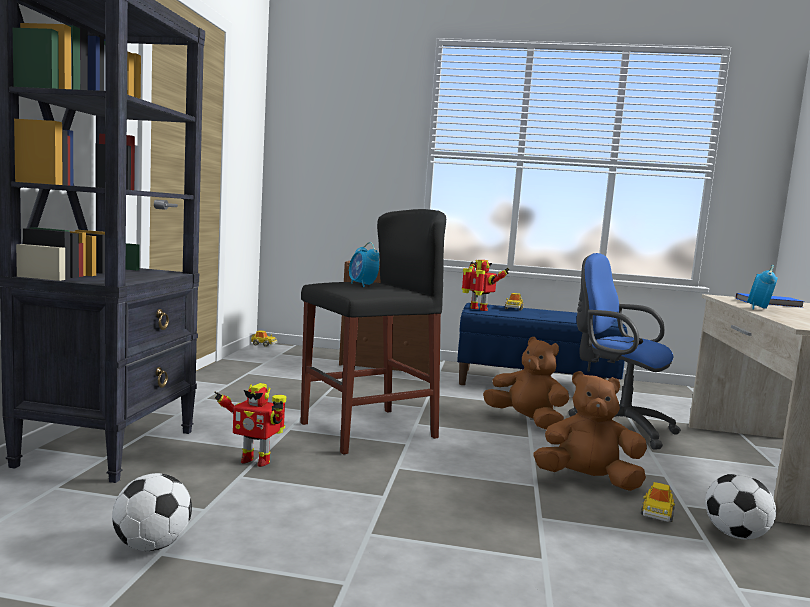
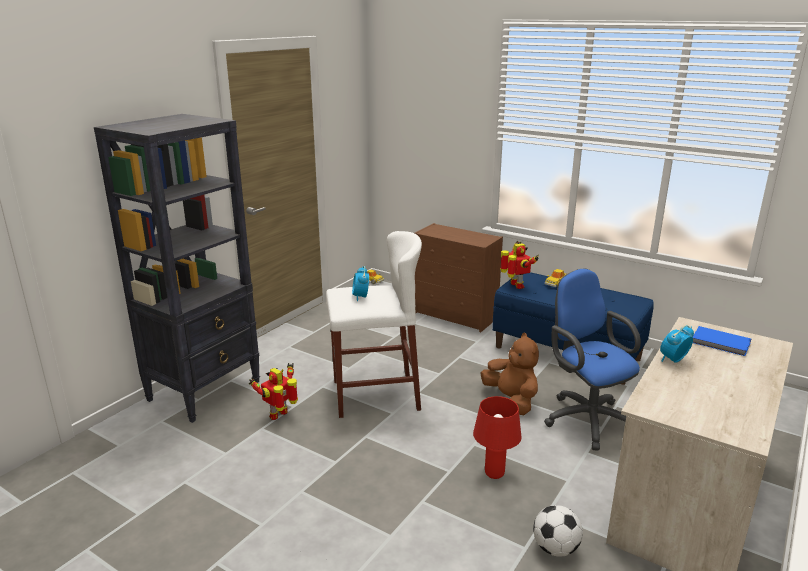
camera: 25 degrees right, 15 degrees up
football [112,473,192,551] -> none
toy robot [214,383,286,467] -> toy robot turned 90 degrees clockwise [249,363,298,420]
black stool [300,209,446,455] -> white stool [326,231,422,418]
brown plush toy [533,371,647,491] -> red table lamp [473,396,522,479]
toy car [641,482,675,522] -> none

